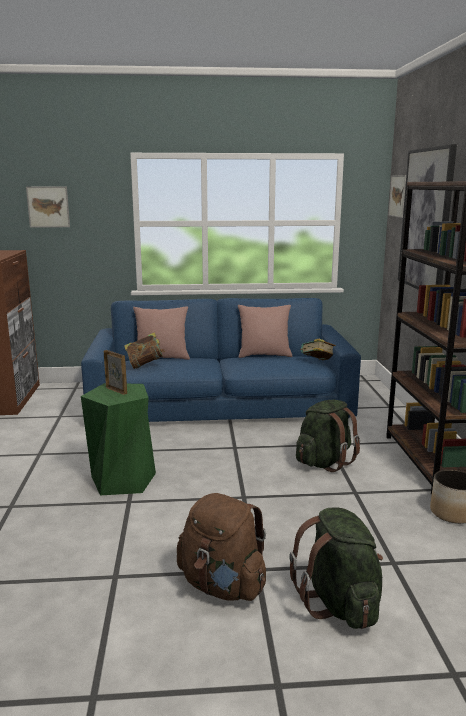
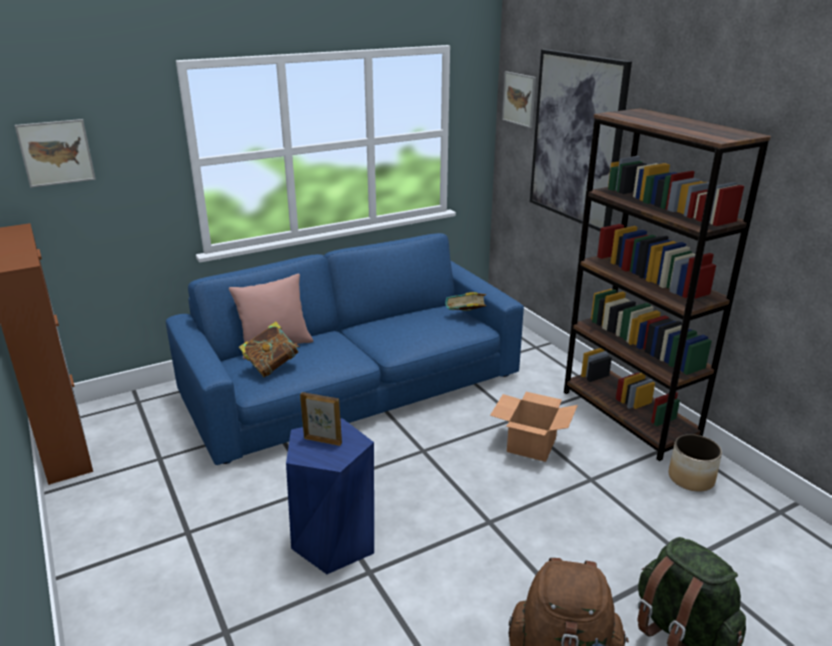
camera: 25 degrees left, 10 degrees up
green stool [81,383,156,496] -> blue stool [286,418,374,574]
pink pillow [238,305,292,358] -> none
green backpack [296,400,360,472] -> cardboard box [490,392,578,462]

